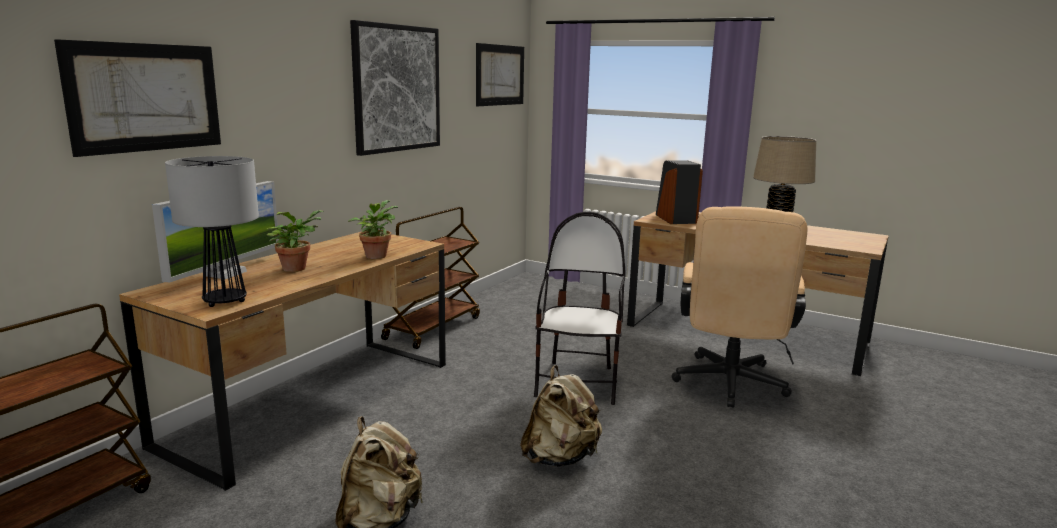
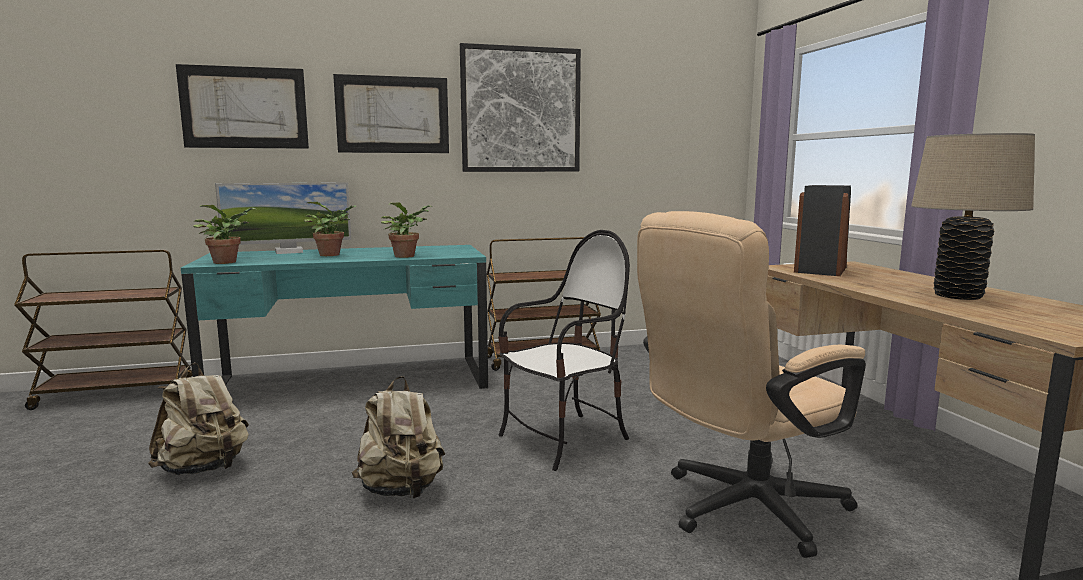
camera: 45 degrees right, 5 degrees down
brown desk [119,232,446,491] -> turquoise desk [181,245,488,389]
table lamp [165,156,259,307] -> potted plant [193,205,256,264]
picture [476,43,524,106] -> picture moved to [333,74,449,153]

